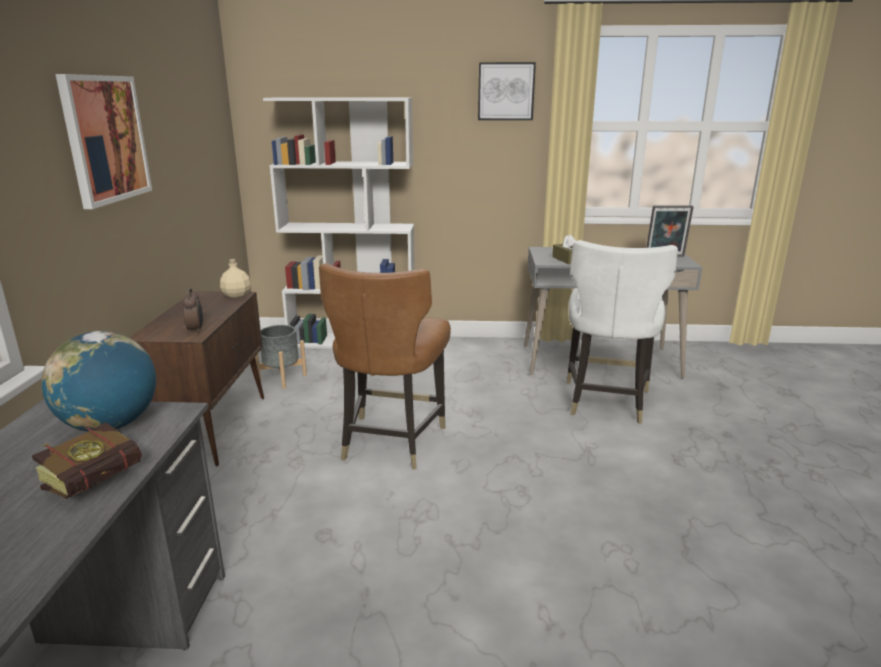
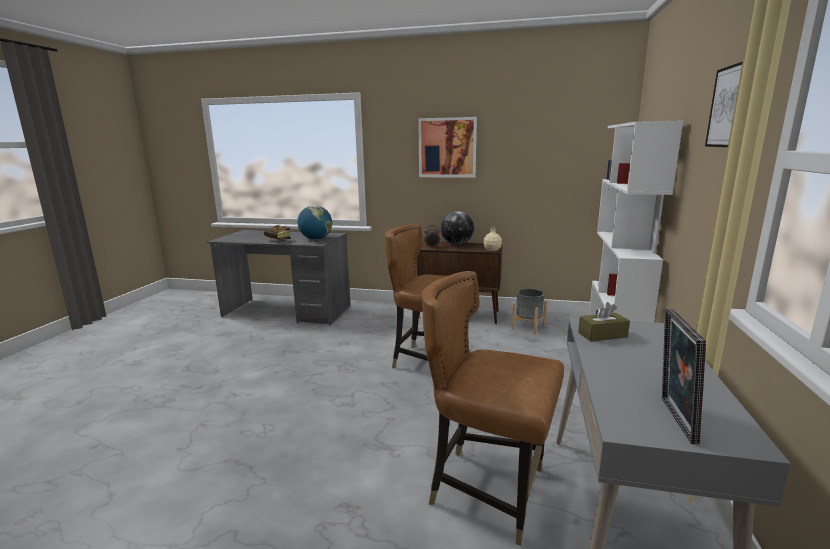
camera: 100 degrees right, 5 degrees down
white chair [567,240,678,424] -> brown chair [422,271,564,546]
none -> globe [441,211,474,245]

